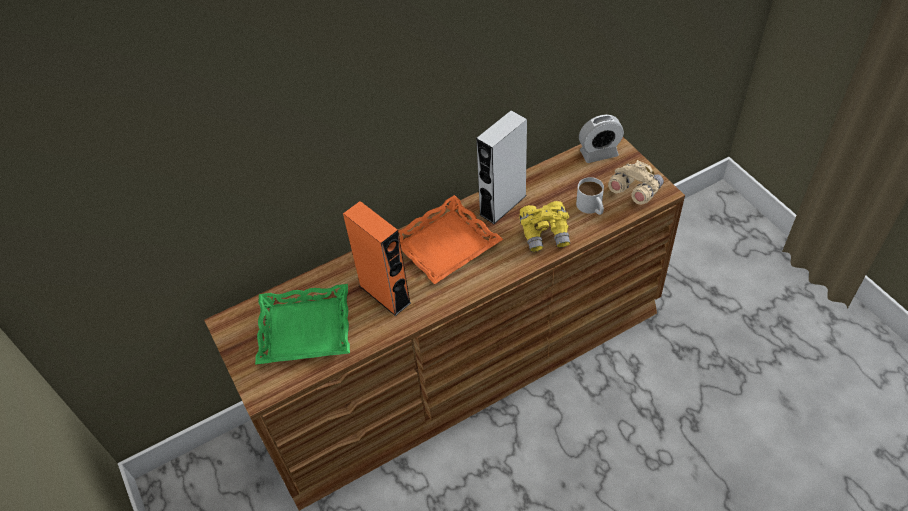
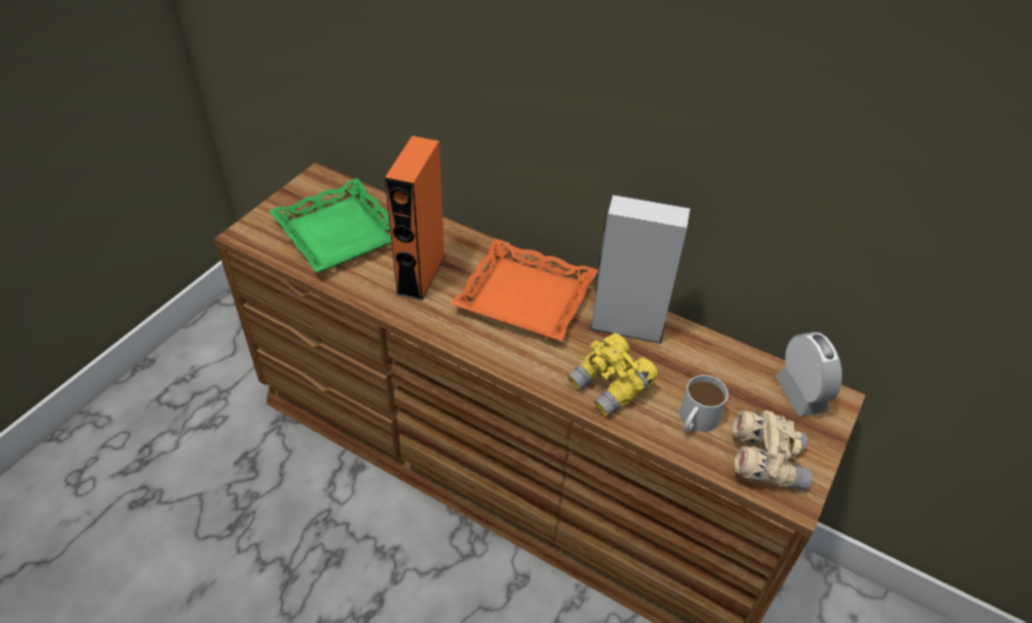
camera: 55 degrees right, 5 degrees down
alarm clock [579,114,624,163] -> alarm clock turned 150 degrees counterclockwise [775,332,842,417]

